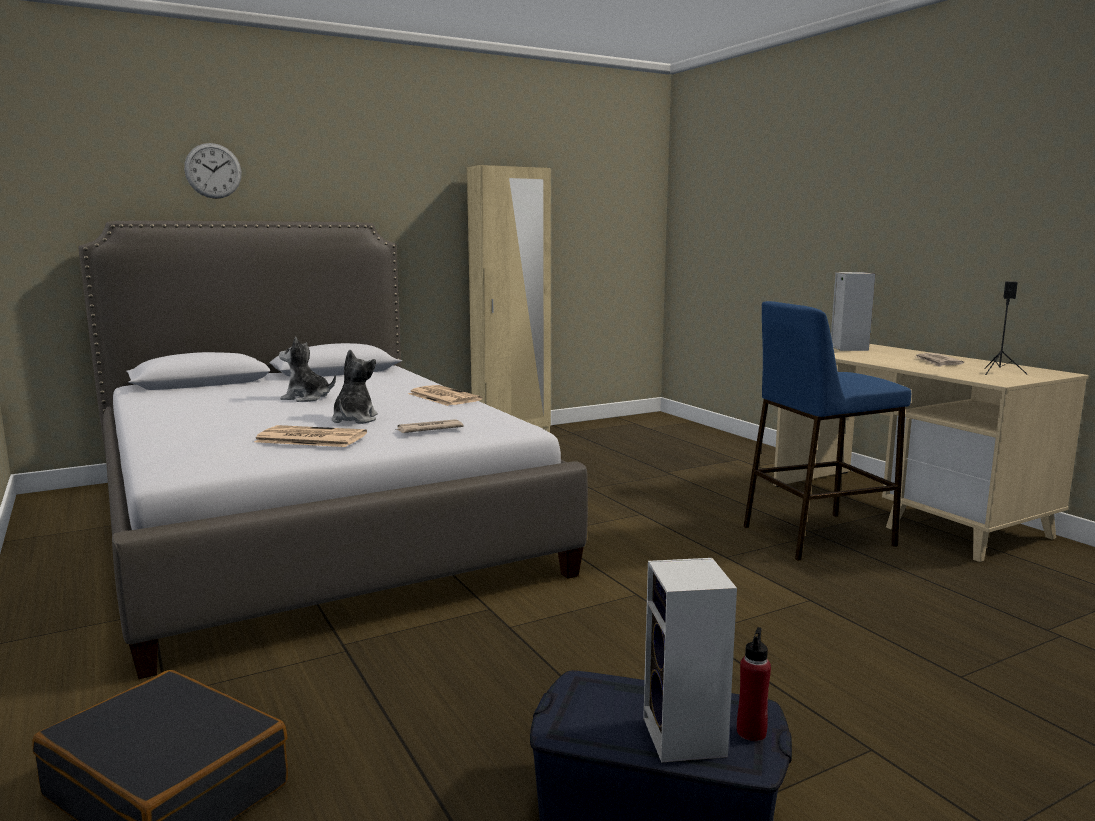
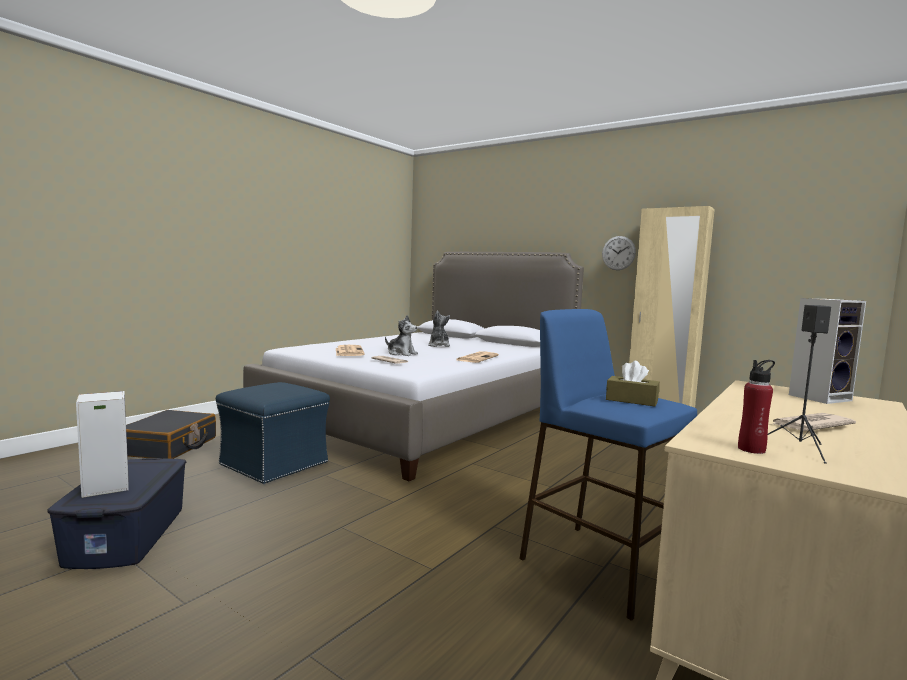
camera: 65 degrees right, 5 degrees down
wall clock [184,143,242,199] -> wall clock moved to [602,236,636,270]
plush toy [332,349,377,424] -> plush toy turned 45 degrees clockwise [385,315,418,356]
red bottle [737,627,771,741] -> red bottle moved to [738,360,775,454]
none -> blue ottoman [216,382,330,484]
none -> brown tissue box [606,361,660,407]

